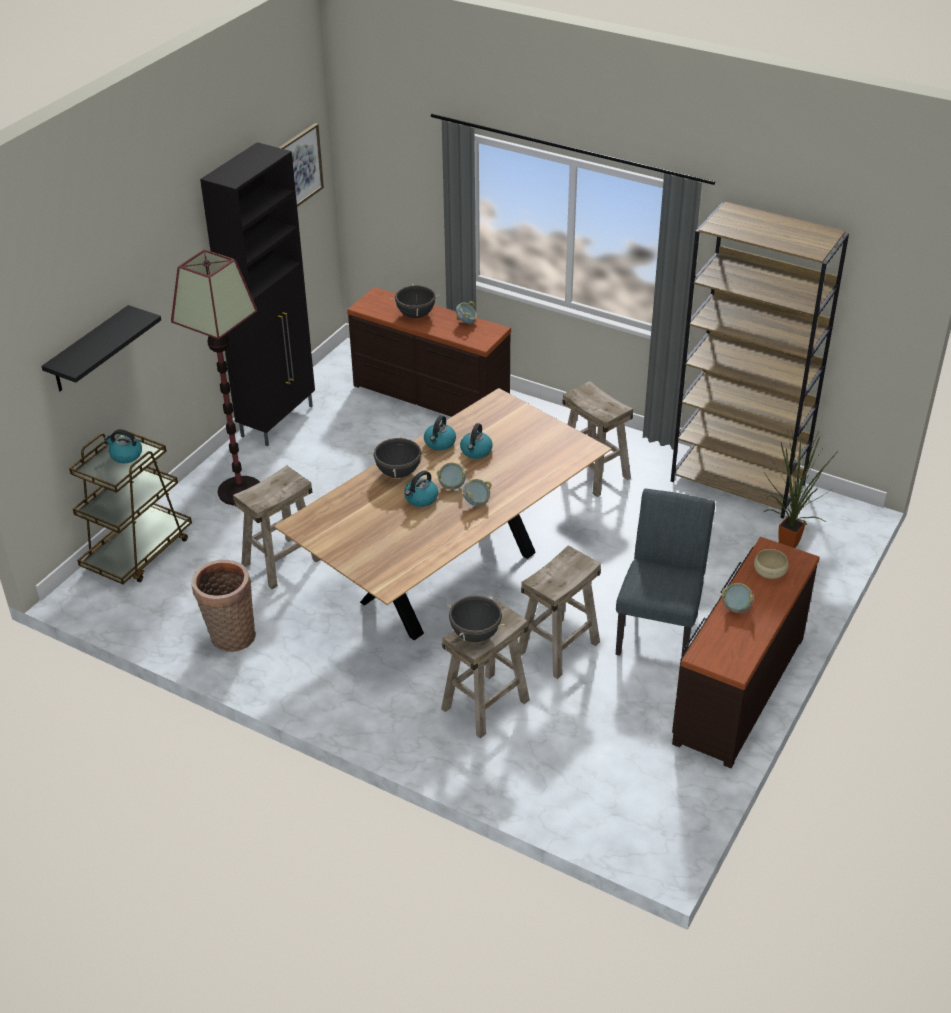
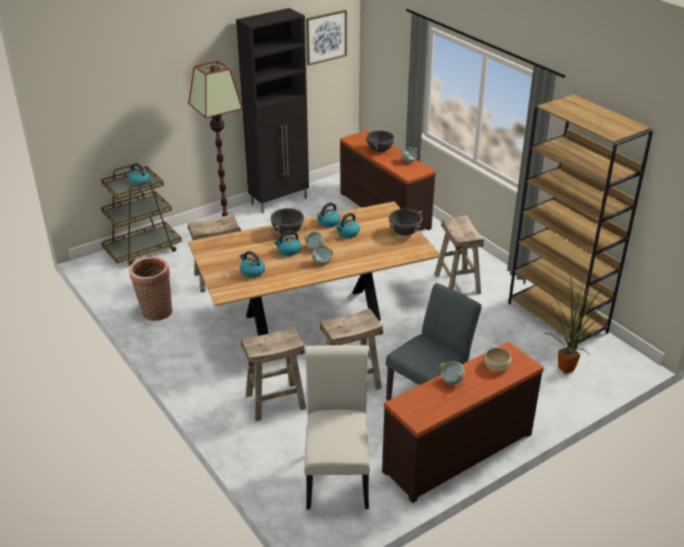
camera: 25 degrees right, 5 degrees down
black shelf [41,305,161,391] -> none
black cooking pot [446,594,505,642] -> black cooking pot moved to [389,209,422,235]
none -> kettle [240,251,265,278]
none -> white chair [304,345,370,510]

